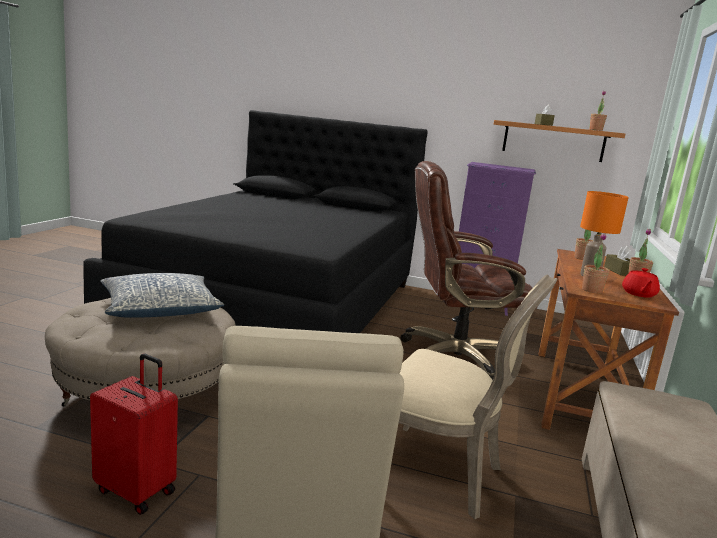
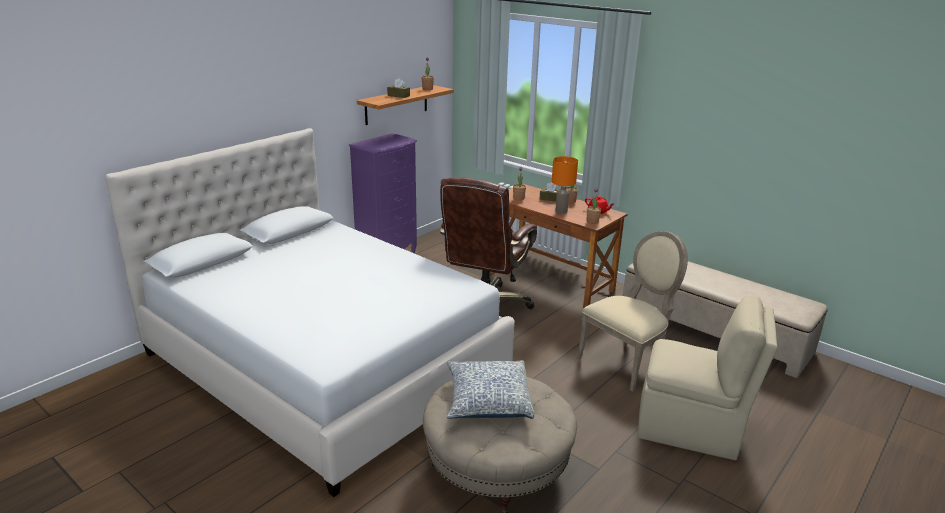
camera: 65 degrees left, 10 degrees up
black bed [83,110,428,333] -> white bed [105,128,514,497]
red suitcase [90,354,178,515] -> none

